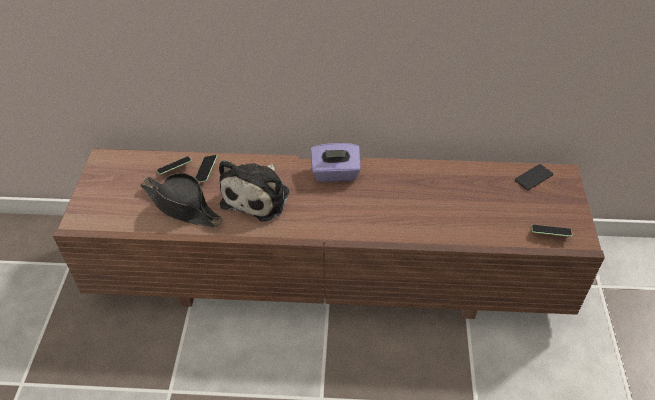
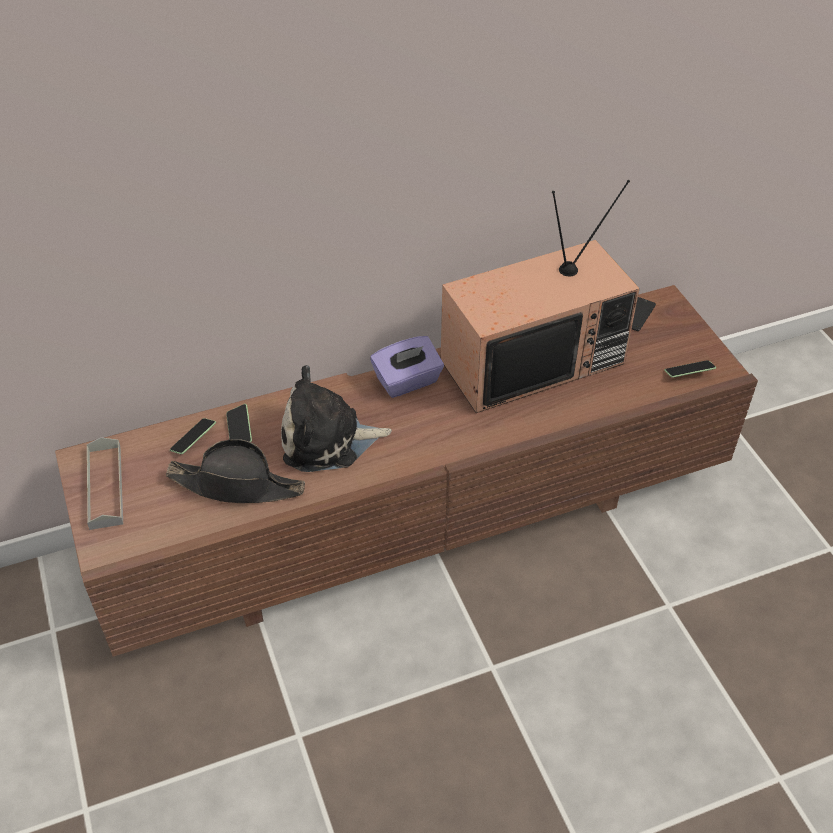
camera: 25 degrees left, 0 degrees up
plush toy [219,160,289,222] -> plush toy turned 90 degrees clockwise [281,365,392,472]
none -> grey tray [87,437,123,530]
none -> television [441,180,640,413]

